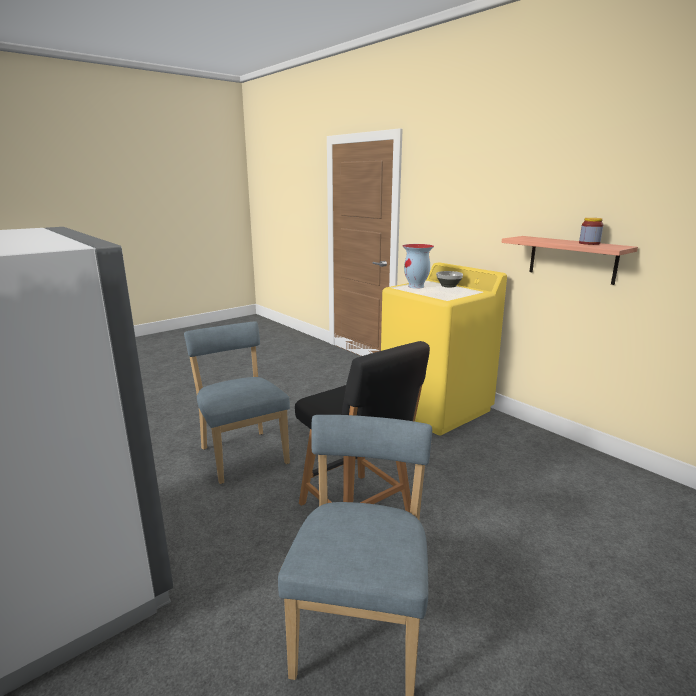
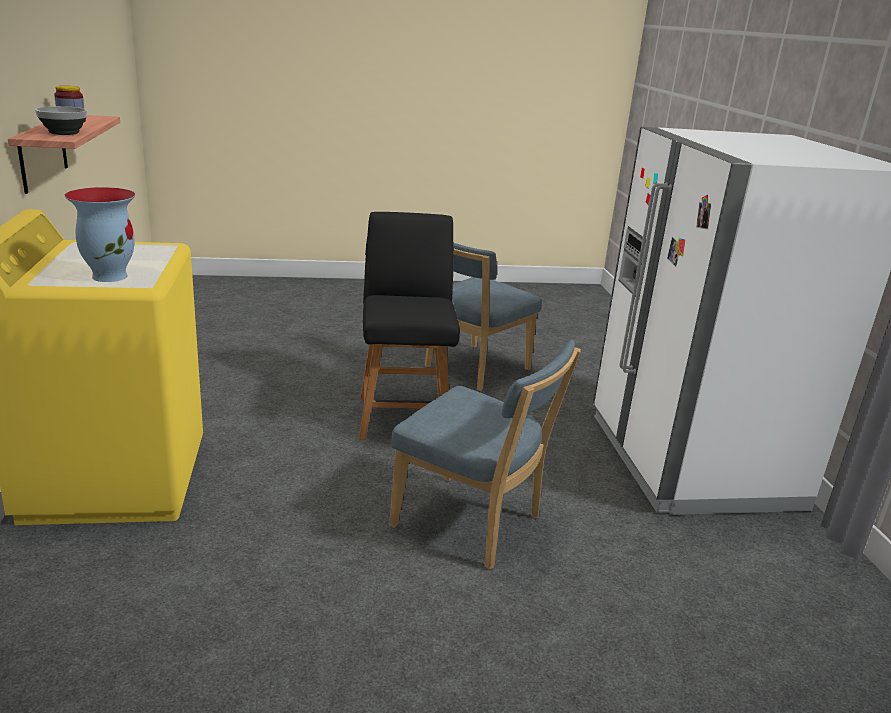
camera: 150 degrees left, 5 degrees up
blue chair [184,321,290,484] -> blue chair turned 60 degrees counterclockwise [389,340,581,570]
bowl [436,271,463,287] -> bowl moved to [35,106,87,135]

